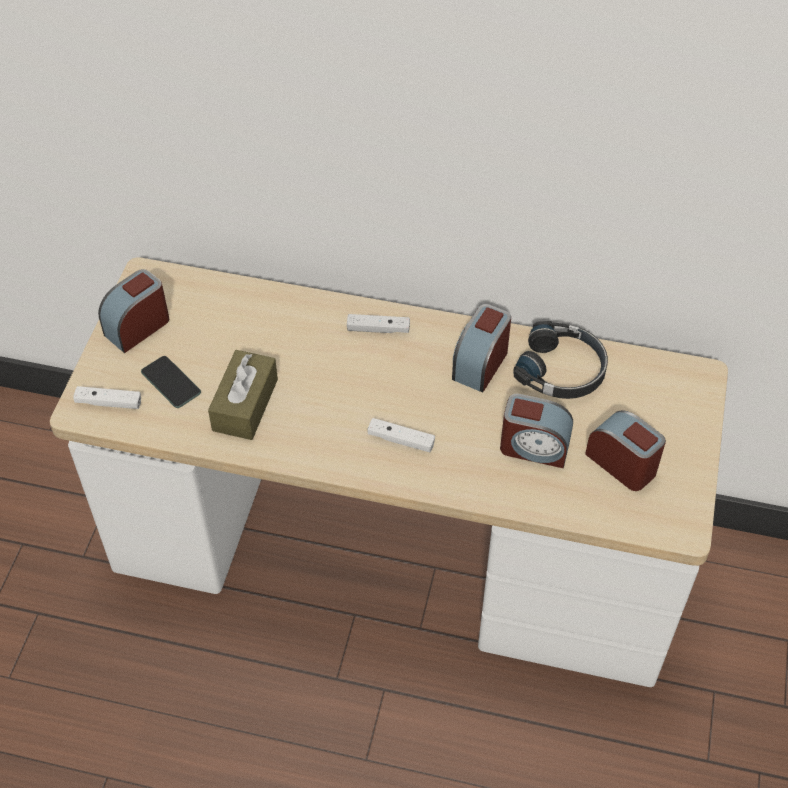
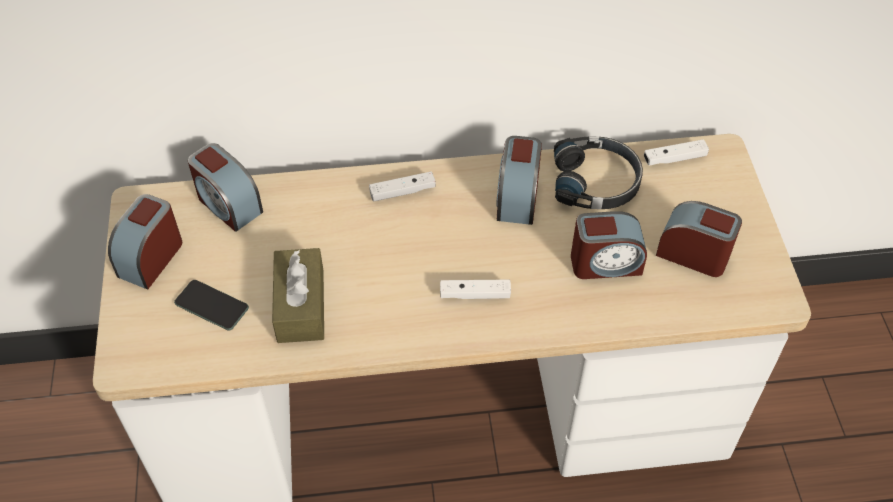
camera: 20 degrees left, 0 degrees up
white game controller [73,386,141,409] -> white game controller moved to [644,139,709,166]
none -> alarm clock [188,143,263,232]

